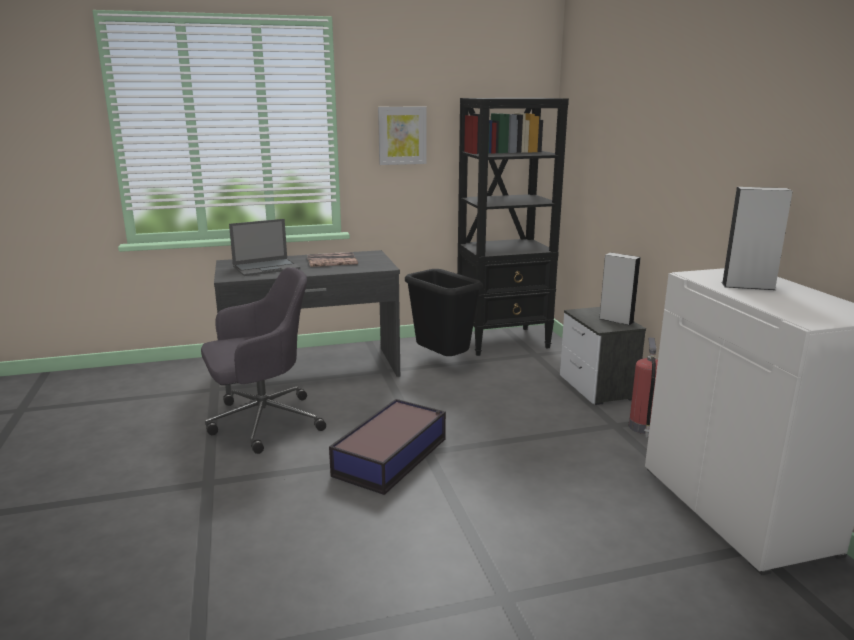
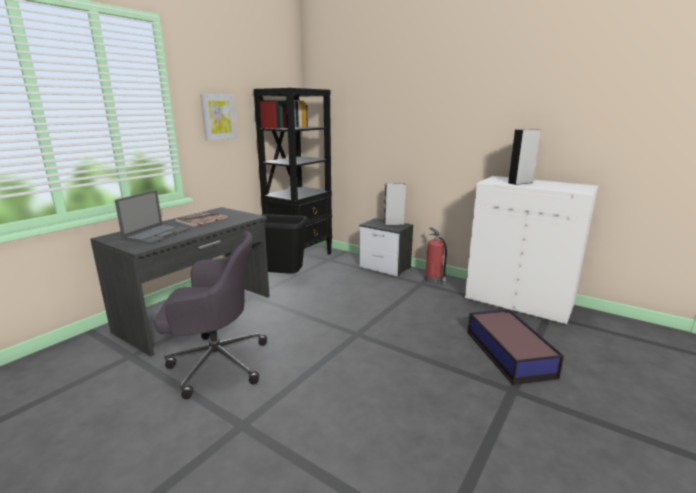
camera: 40 degrees left, 0 degrees up
grey office chair [201,267,326,454] -> grey office chair turned 60 degrees clockwise [154,231,267,399]
storage box [329,399,446,495] -> storage box moved to [467,309,564,385]

